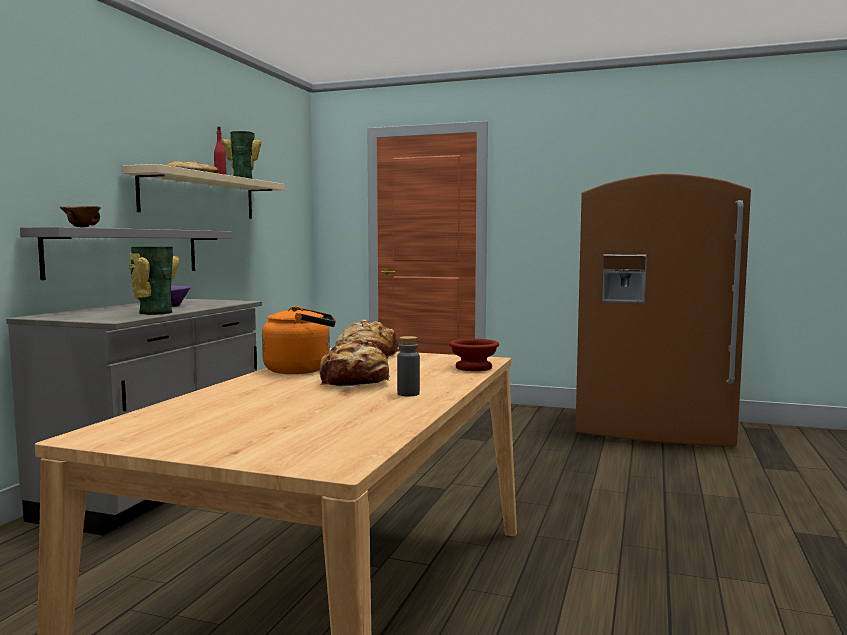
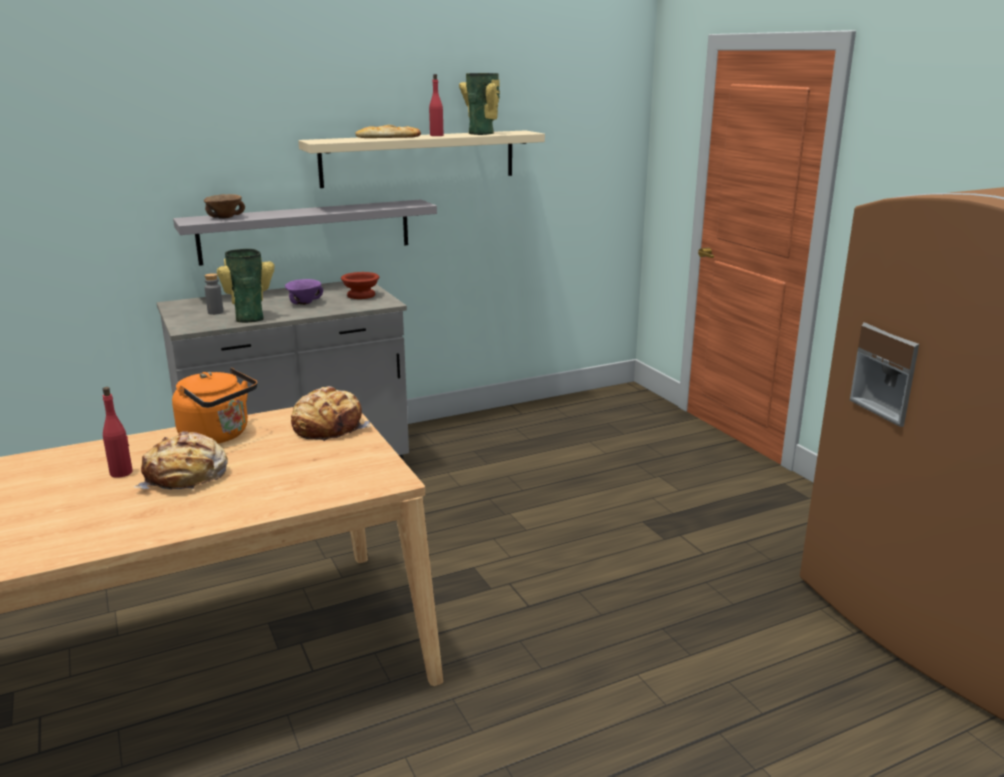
camera: 45 degrees right, 15 degrees up
grey bottle [397,336,420,396] -> grey bottle moved to [205,273,223,315]
brown bowl [449,339,499,371] -> brown bowl moved to [341,272,379,299]
none -> red bottle [103,387,133,478]

